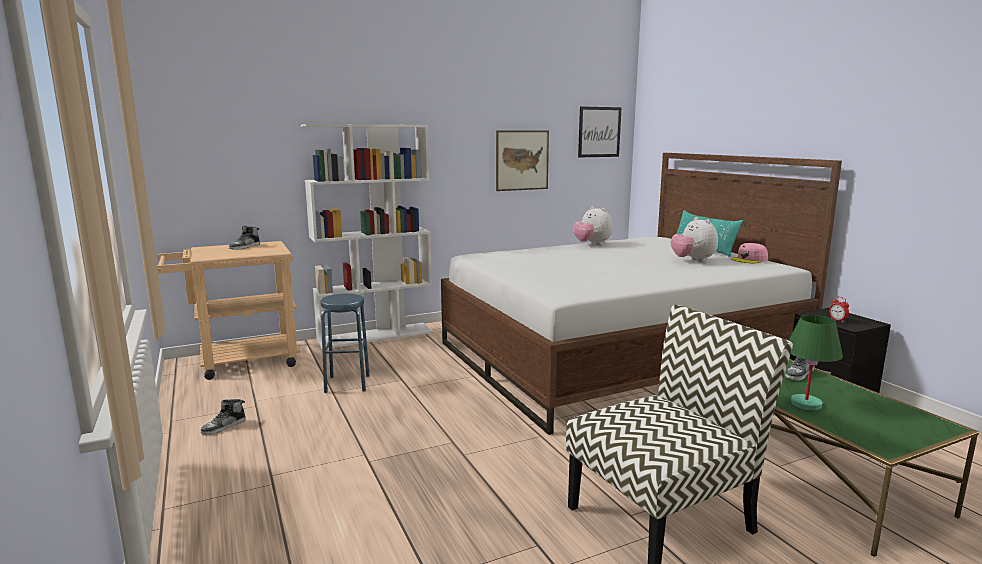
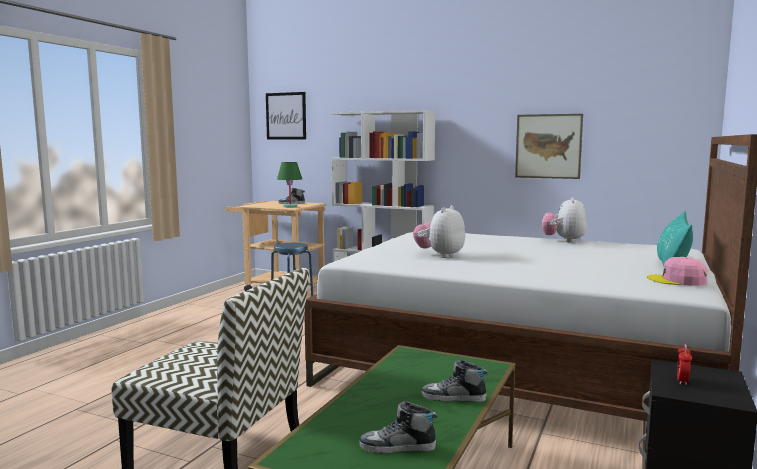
camera: 50 degrees right, 5 degrees down
shoe [201,399,246,435] -> shoe moved to [359,401,437,453]
picture [578,106,622,157] -> picture moved to [266,92,306,139]
plush toy [671,217,718,262] -> plush toy moved to [413,205,465,258]
green table lamp [789,315,843,410] -> green table lamp moved to [277,162,302,208]

